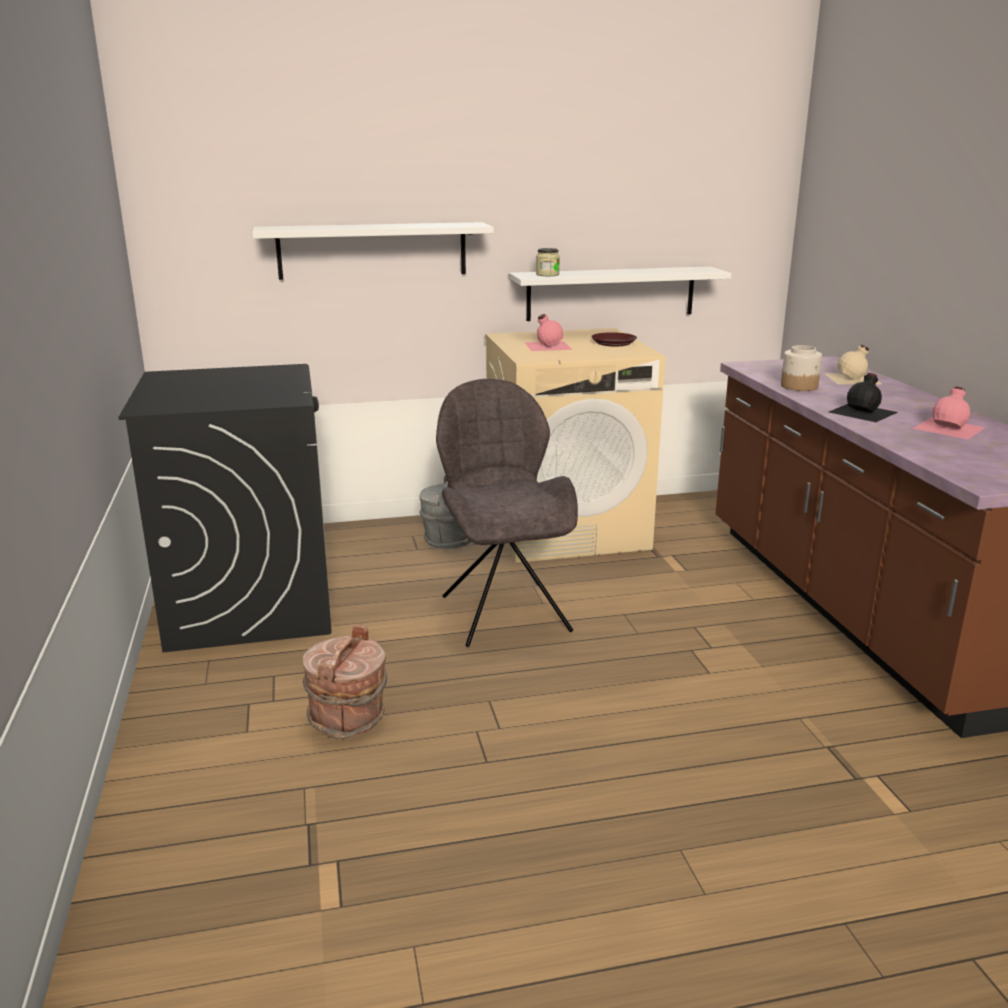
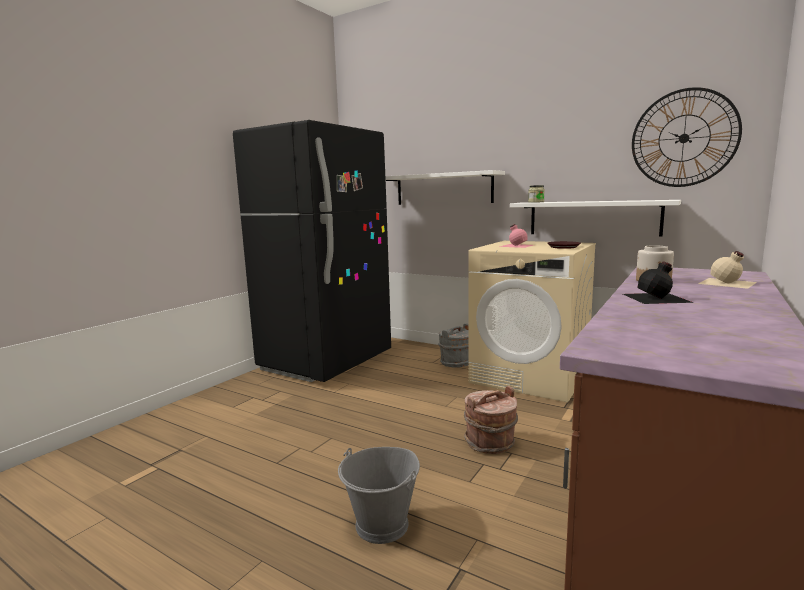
camera: 45 degrees right, 10 degrees down
black washing machine [118,364,332,653] -> black fridge [233,120,391,382]
brown bucket [303,624,387,739] -> brown bucket moved to [464,386,518,454]
grey chair [436,379,578,647] -> none
pink bottle [912,387,986,439] -> none
none -> grey bucket [338,447,420,544]
none -> wall clock [632,87,742,187]

